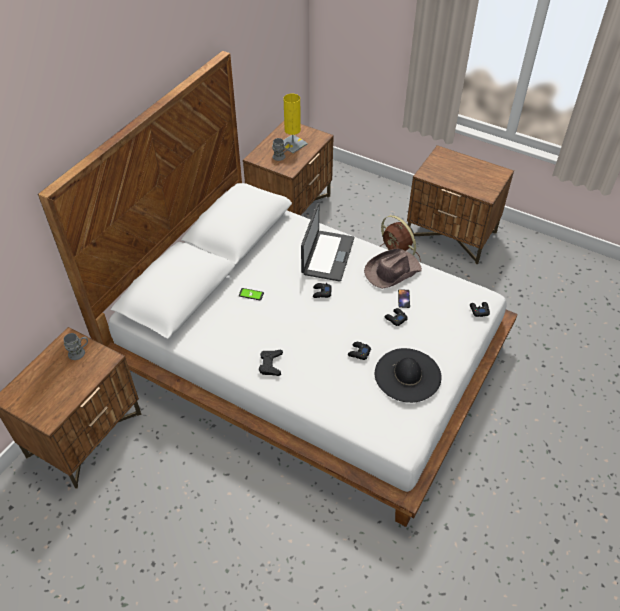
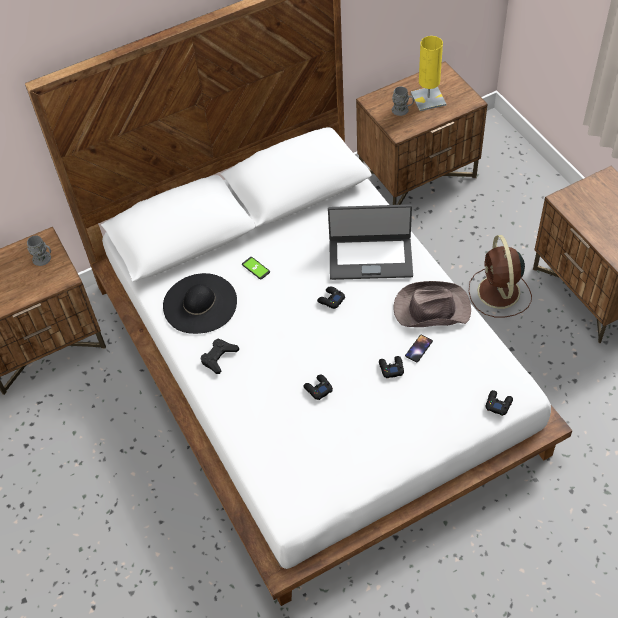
camera: 35 degrees right, 5 degrees up
laptop [301,203,354,282] -> laptop turned 45 degrees clockwise [328,204,413,280]
black hat [375,348,442,403] -> black hat moved to [163,273,237,334]

